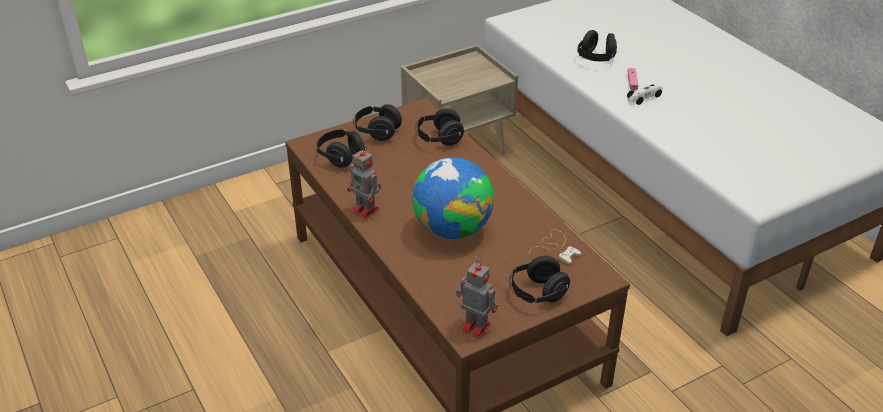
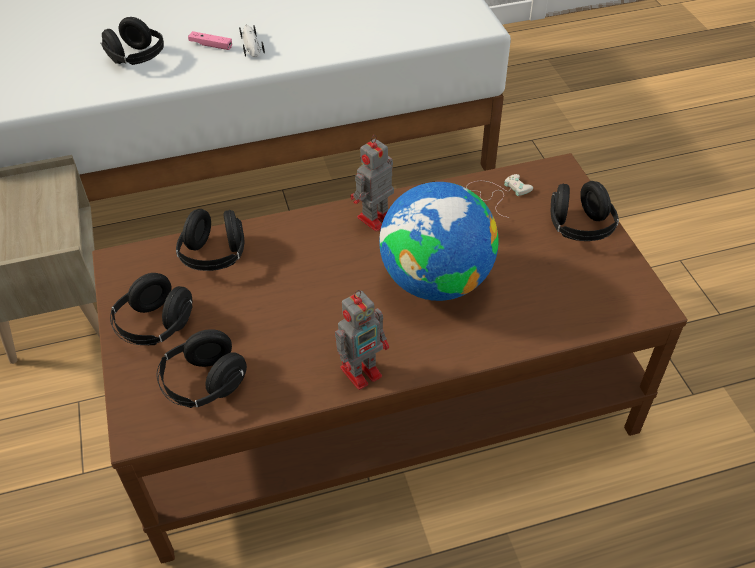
camera: 75 degrees left, 10 degrees up
toy robot [456,260,498,339] -> toy robot moved to [350,135,394,232]

